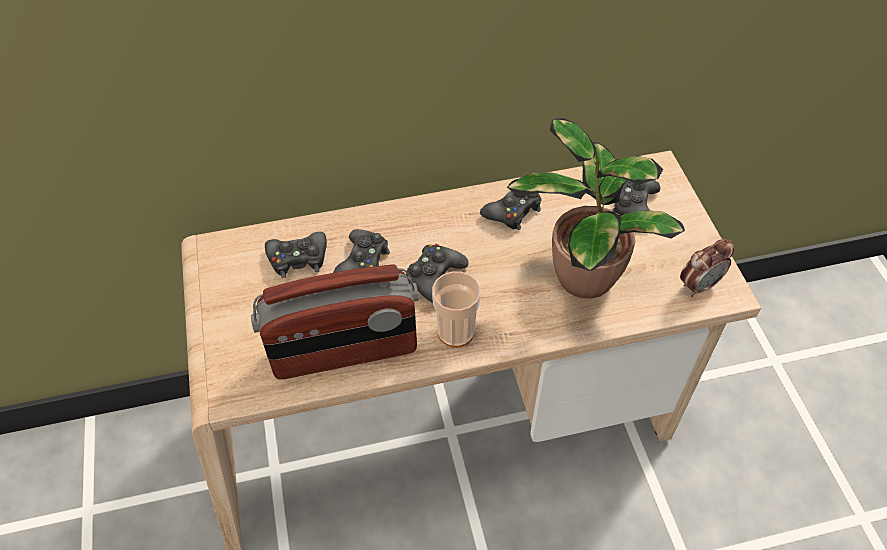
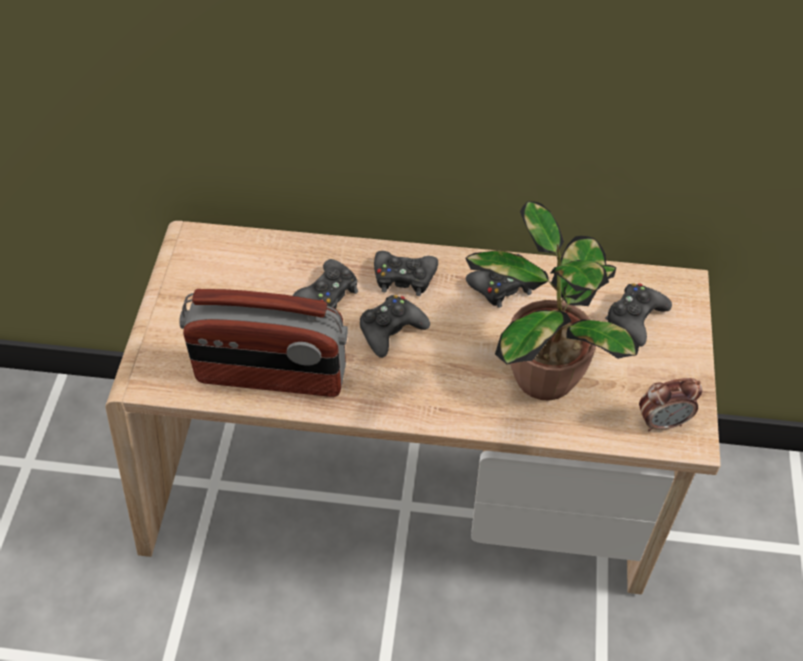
camera: 20 degrees right, 0 degrees up
black game controller [265,232,327,278] -> black game controller moved to [374,251,438,296]
cup [432,272,481,347] -> none

